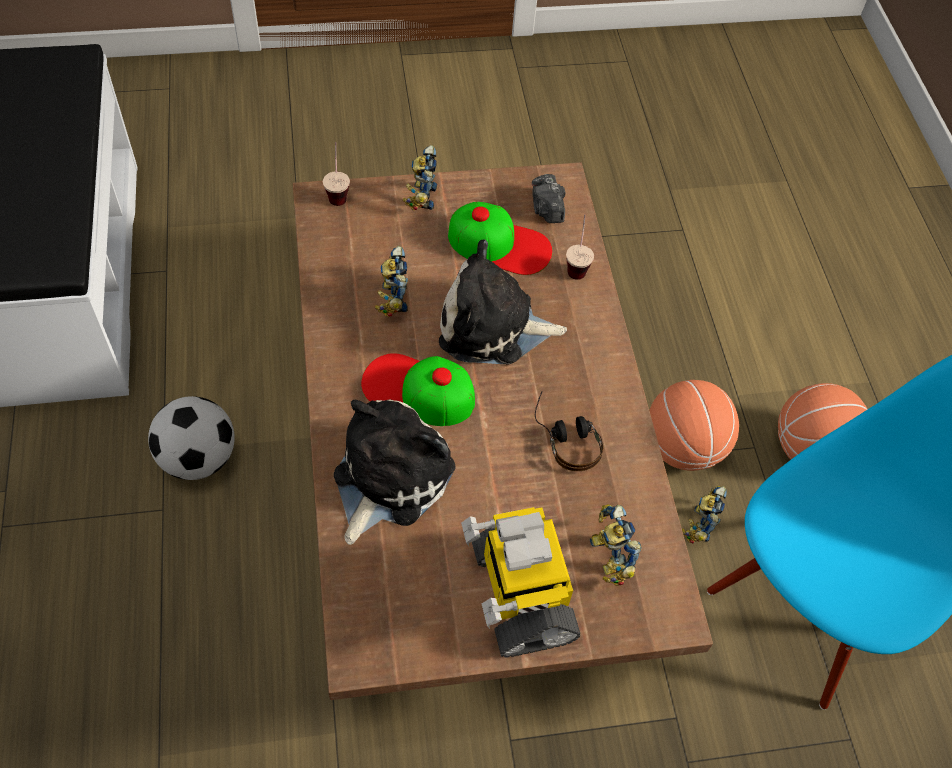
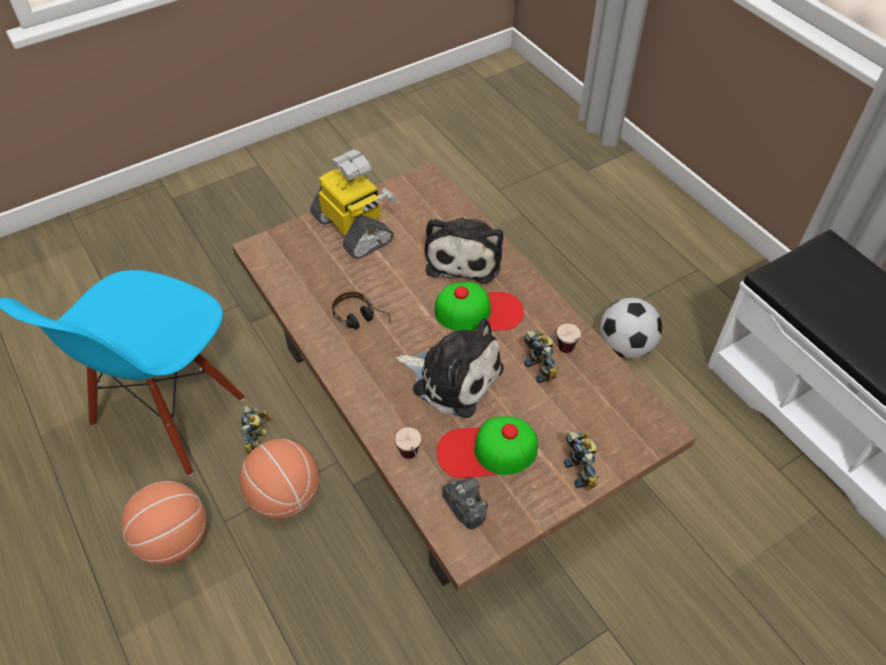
camera: 160 degrees right, 5 degrees down
cup [323,142,350,206] -> cup moved to [557,324,589,353]
plush toy [439,240,567,365] -> plush toy turned 45 degrees clockwise [396,318,504,418]
toy robot [590,504,642,586] -> none

